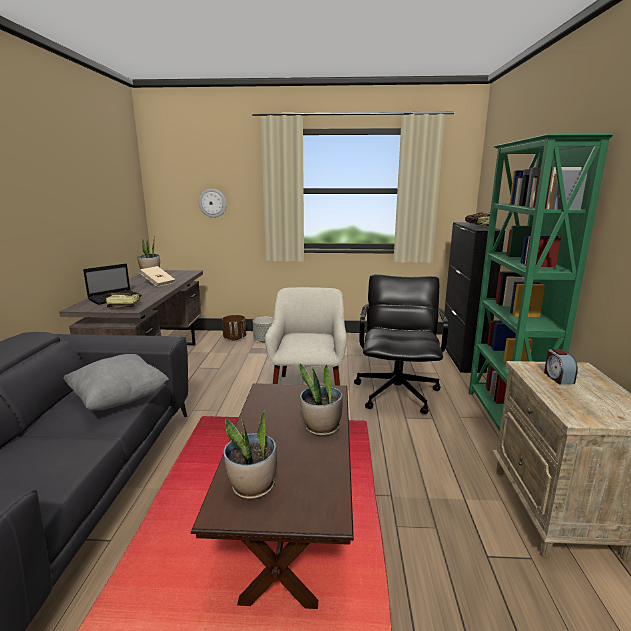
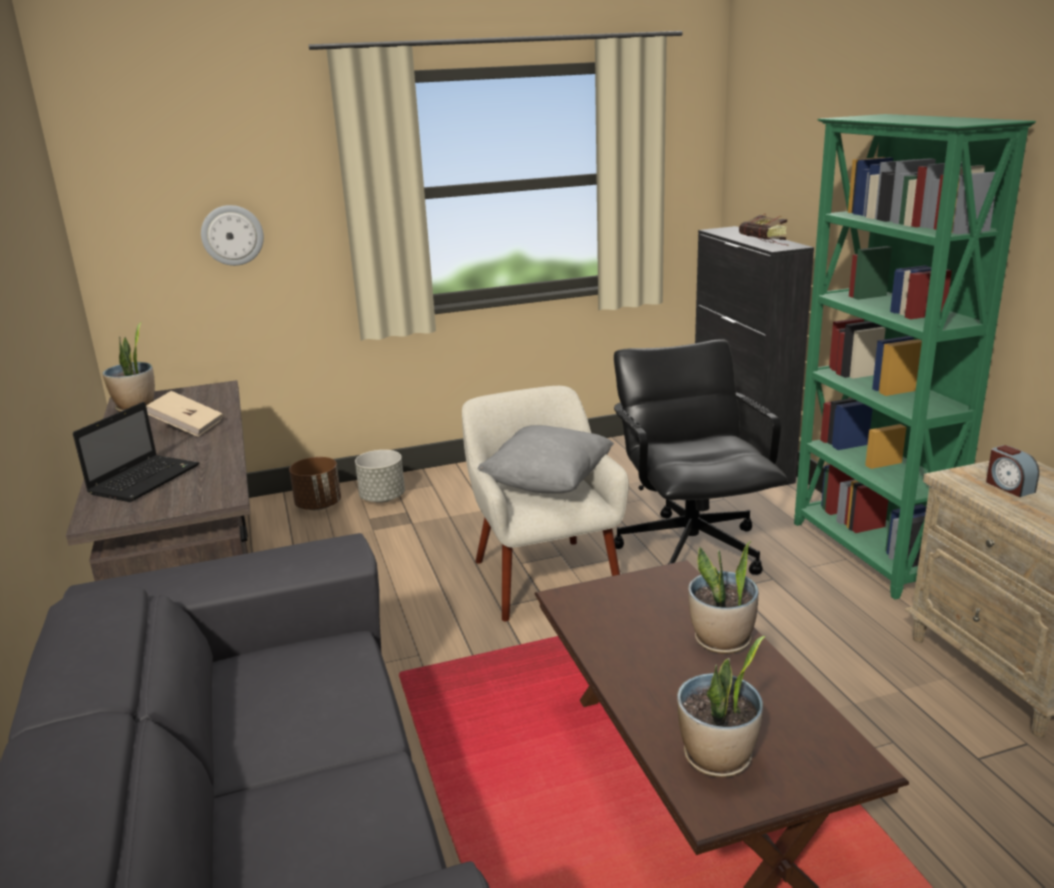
camera: 20 degrees left, 5 degrees up
grey pillow [63,354,169,411] -> grey pillow moved to [477,425,614,493]
book [105,292,140,308] -> none

